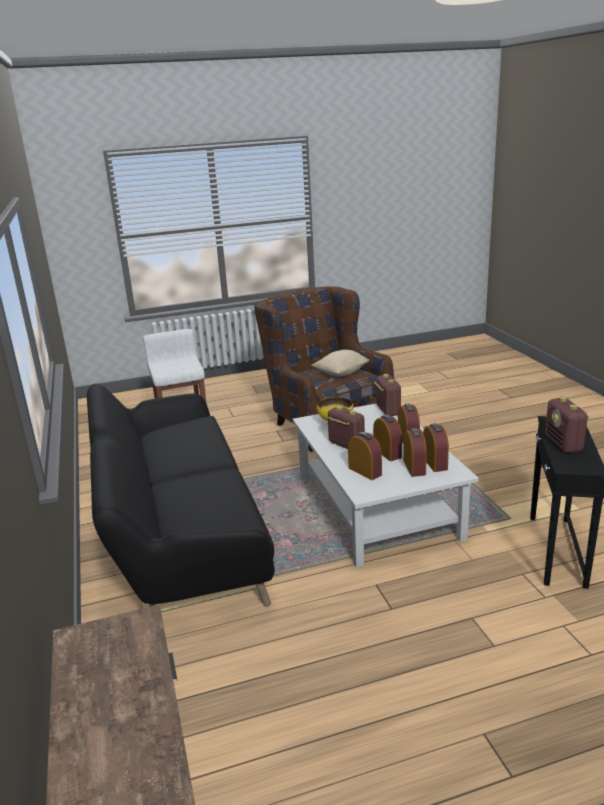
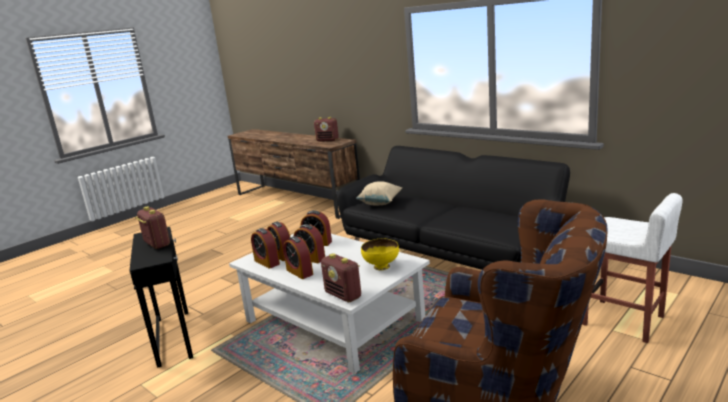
camera: 150 degrees right, 5 degrees down
beige pillow [311,349,370,377] -> beige pillow moved to [356,181,402,205]
radio [327,406,365,449] -> radio moved to [314,117,339,142]

